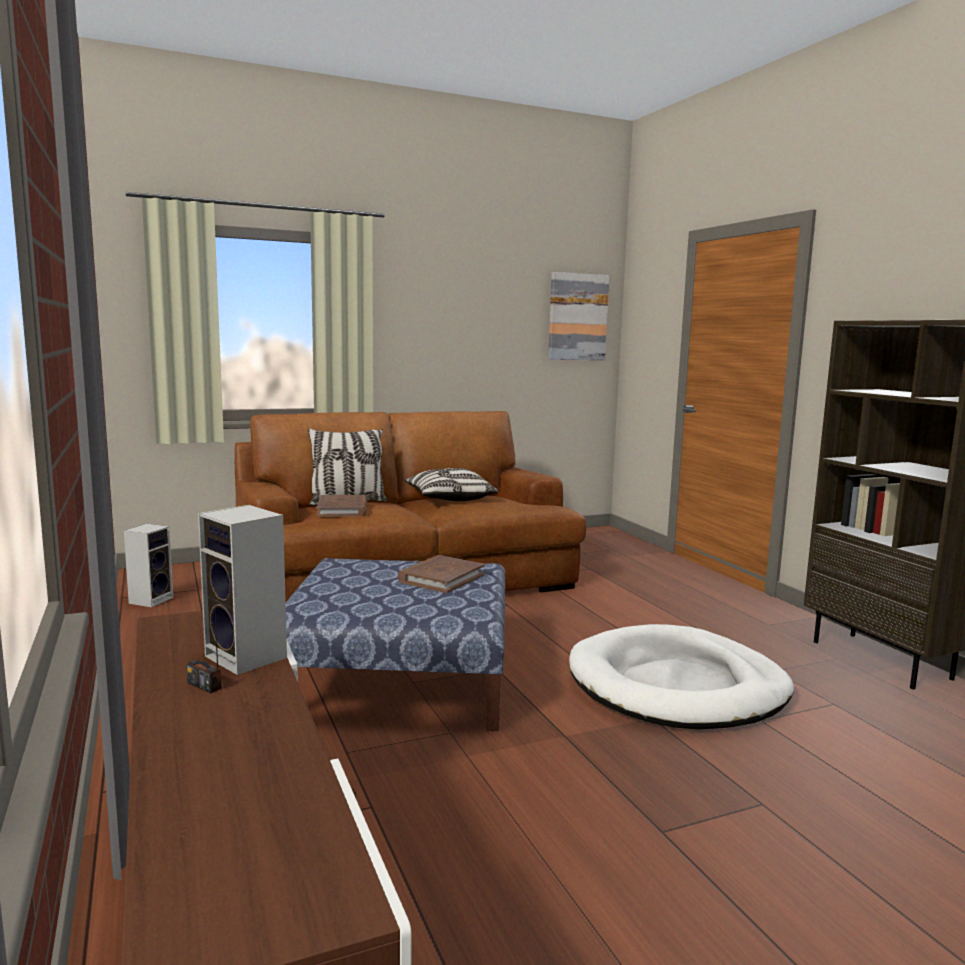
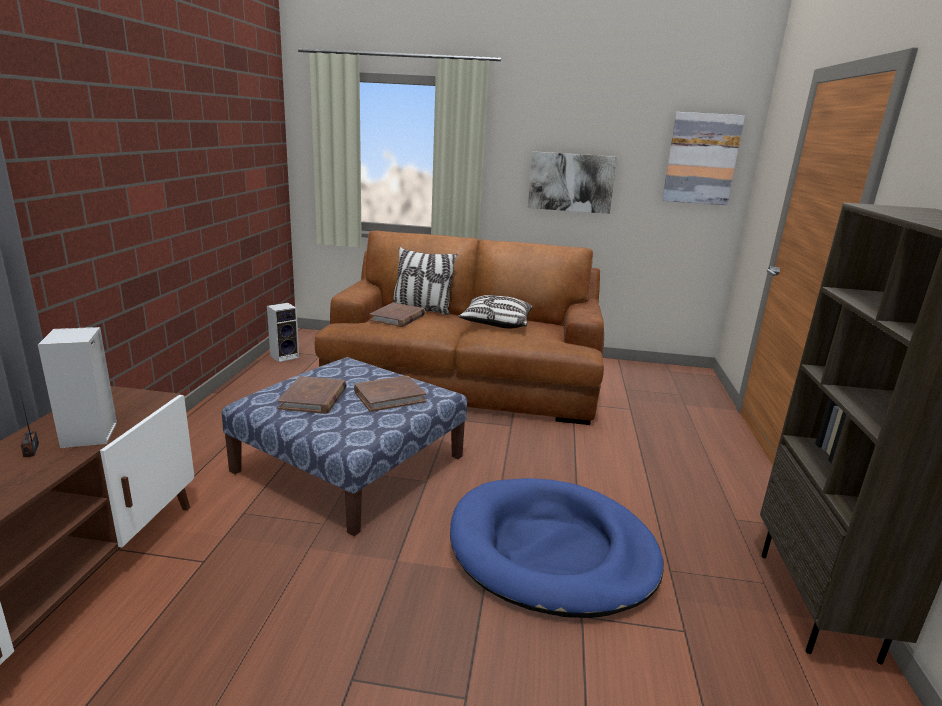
camera: 30 degrees right, 10 degrees up
white dog bed [569,624,794,730] -> blue dog bed [450,478,663,618]
none -> brown book [278,376,347,414]
none -> picture [528,151,617,214]

